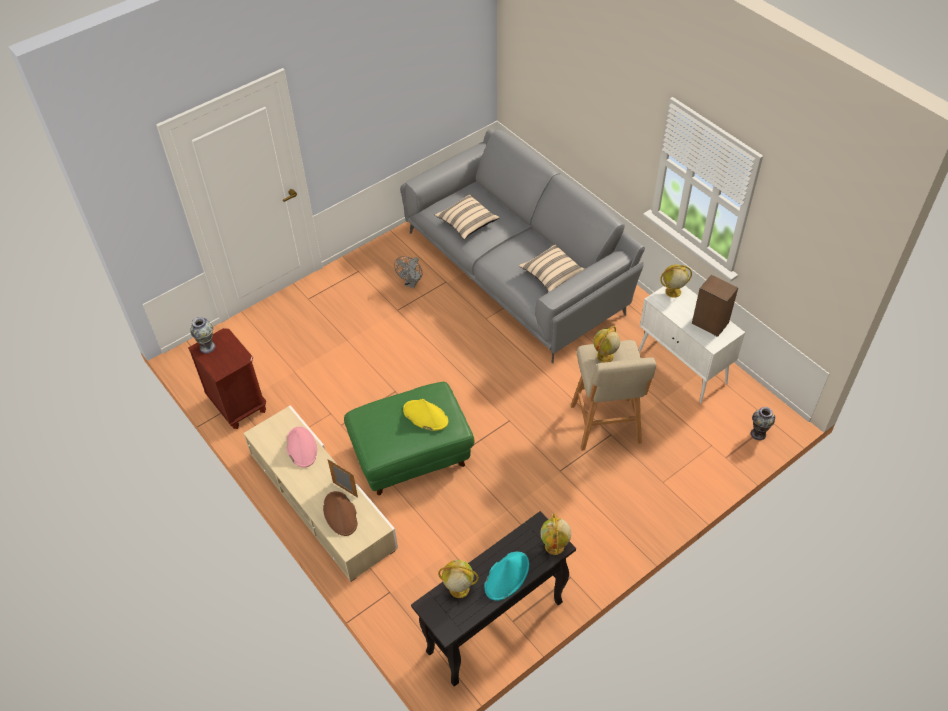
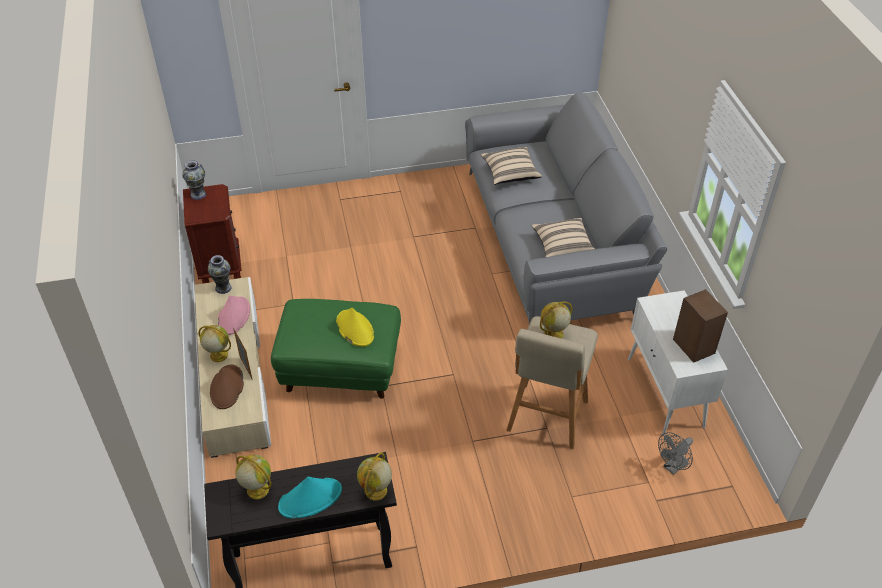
camera: 25 degrees right, 5 degrees down
grey fan [394,256,422,288] -> grey fan moved to [658,432,693,475]
globe [660,264,692,298] -> globe moved to [198,325,231,362]
vase [751,407,775,440] -> vase moved to [208,255,232,294]

